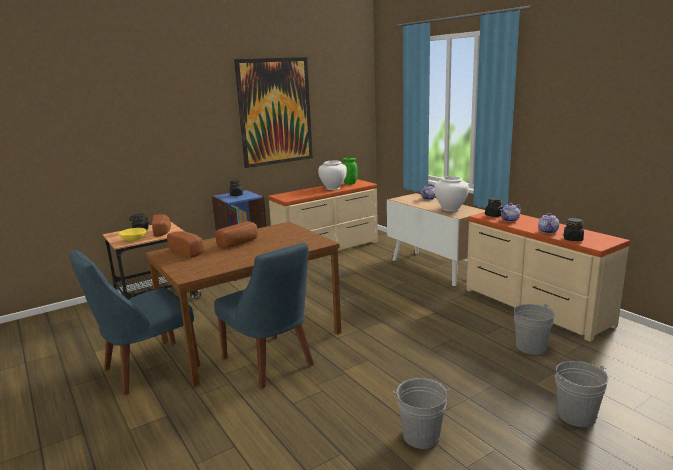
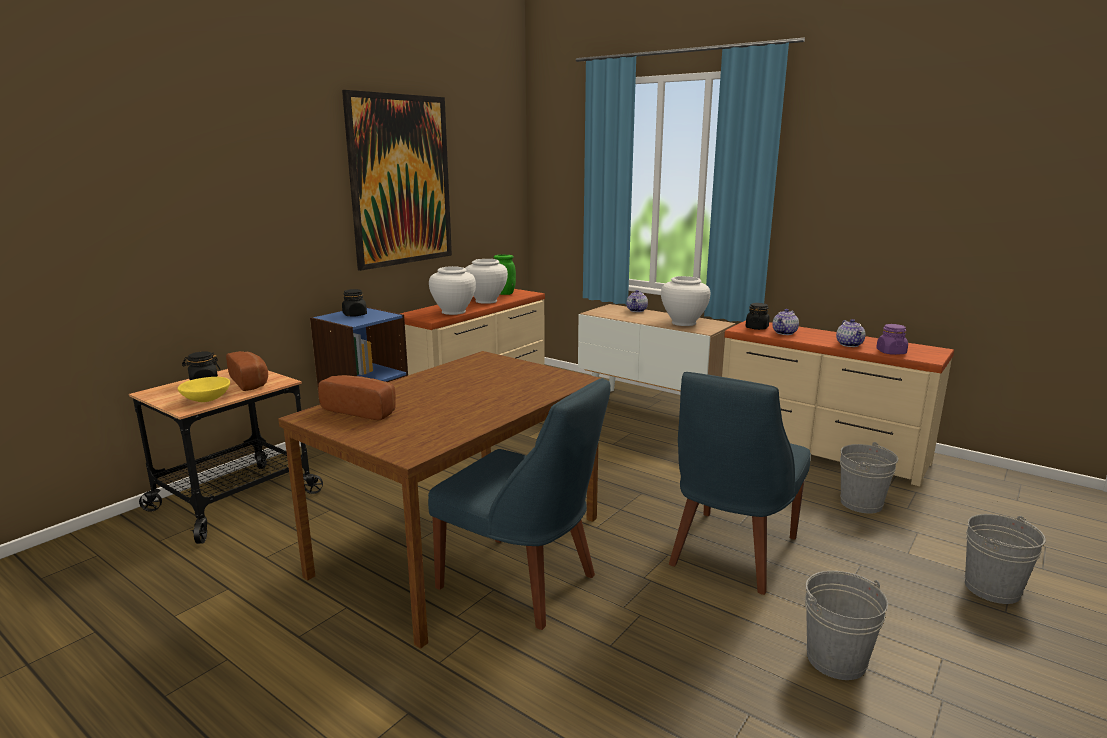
camera: 20 degrees left, 0 degrees up
blue chair [69,250,200,396] -> blue chair moved to [669,372,811,595]
bread [215,221,258,248] -> none
black jar [564,218,584,241] -> purple jar [876,324,908,355]
none -> white vase [429,266,476,315]

